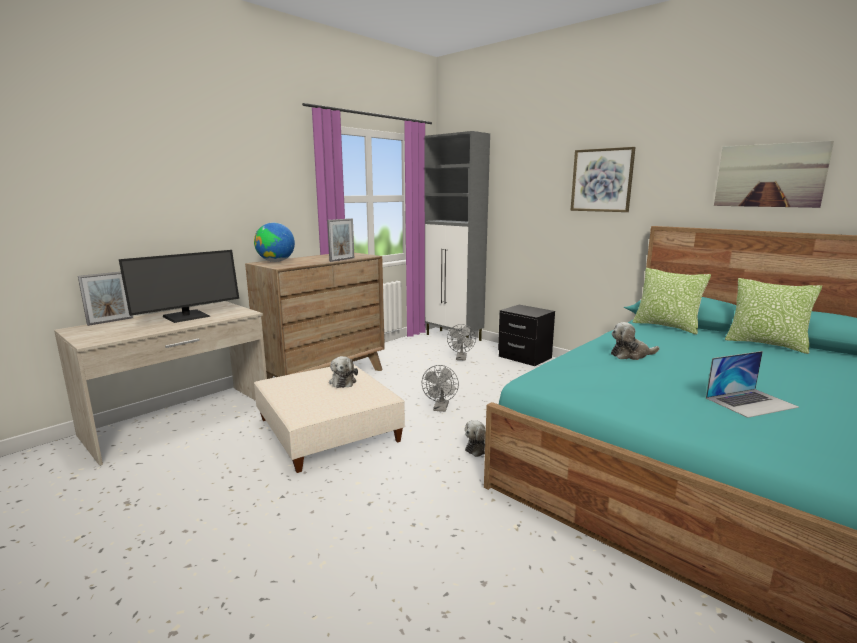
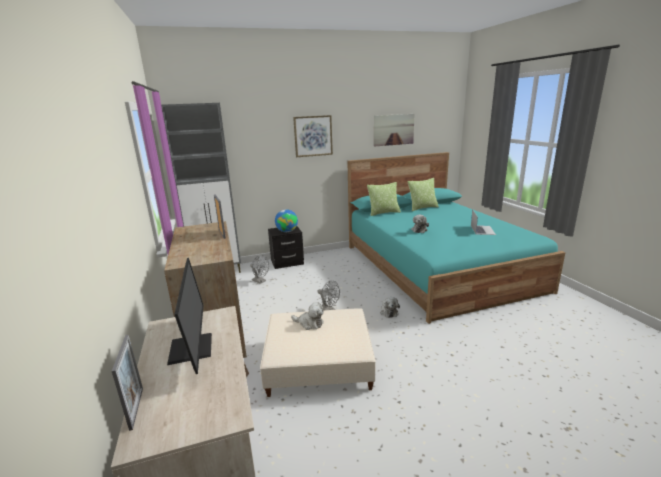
camera: 60 degrees left, 5 degrees up
globe [254,223,295,262] -> globe moved to [275,209,298,232]

